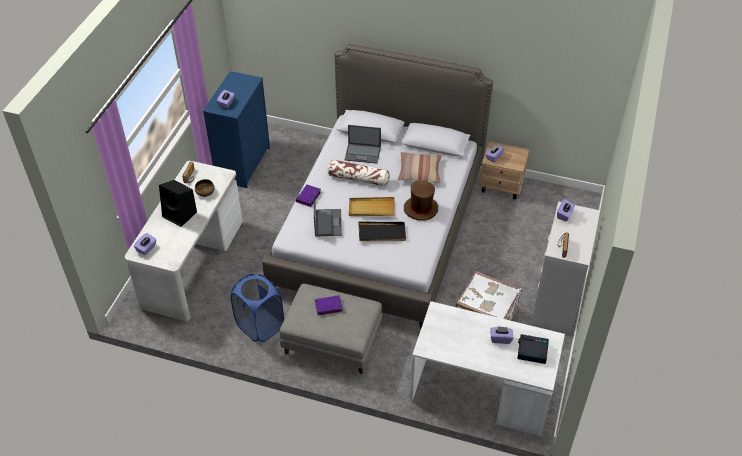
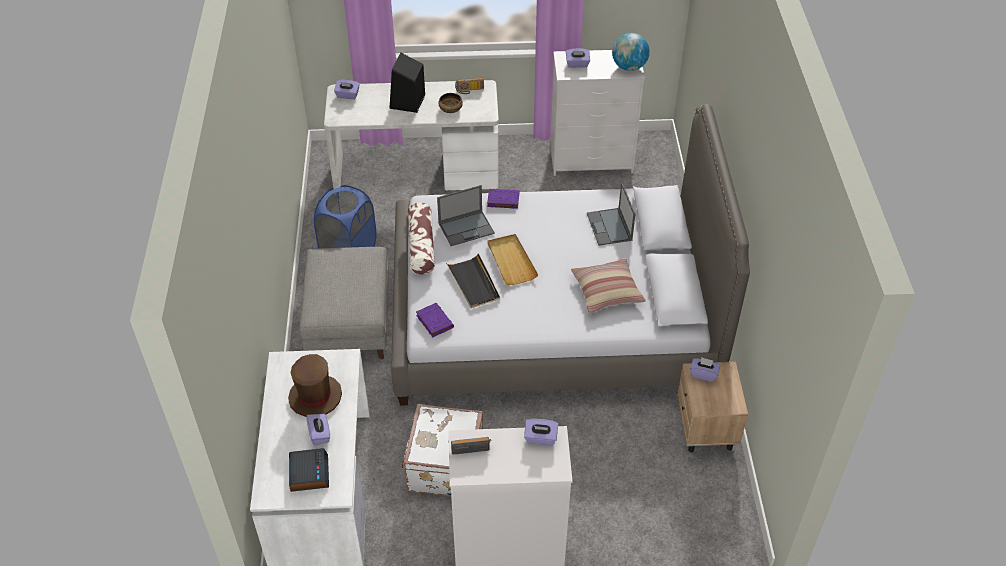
camera: 70 degrees right, 0 degrees up
blue dresser [203,71,270,188] -> white dresser [550,50,645,176]
purple book [315,295,343,315] -> purple book moved to [416,303,454,337]
pillow [327,160,390,186] -> pillow moved to [408,203,435,274]
brown hat [404,180,438,221] -> brown hat moved to [288,354,342,417]
none -> globe [612,33,650,71]

